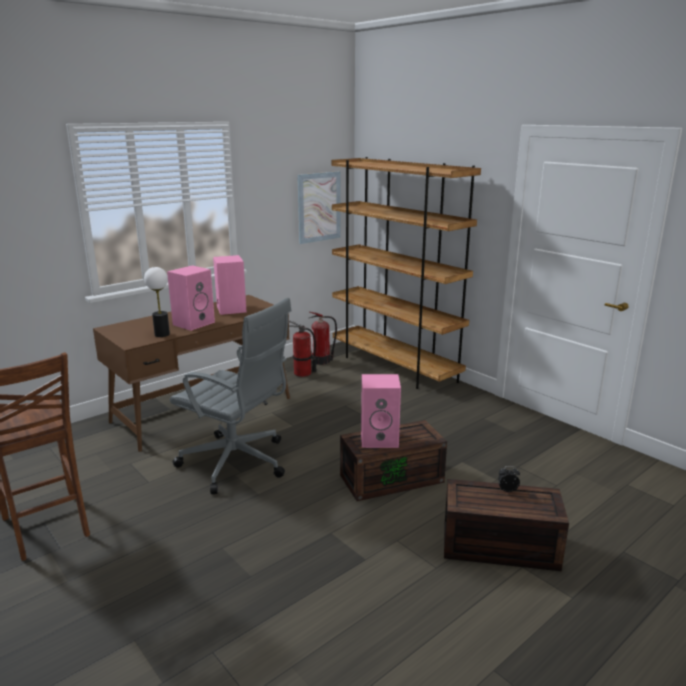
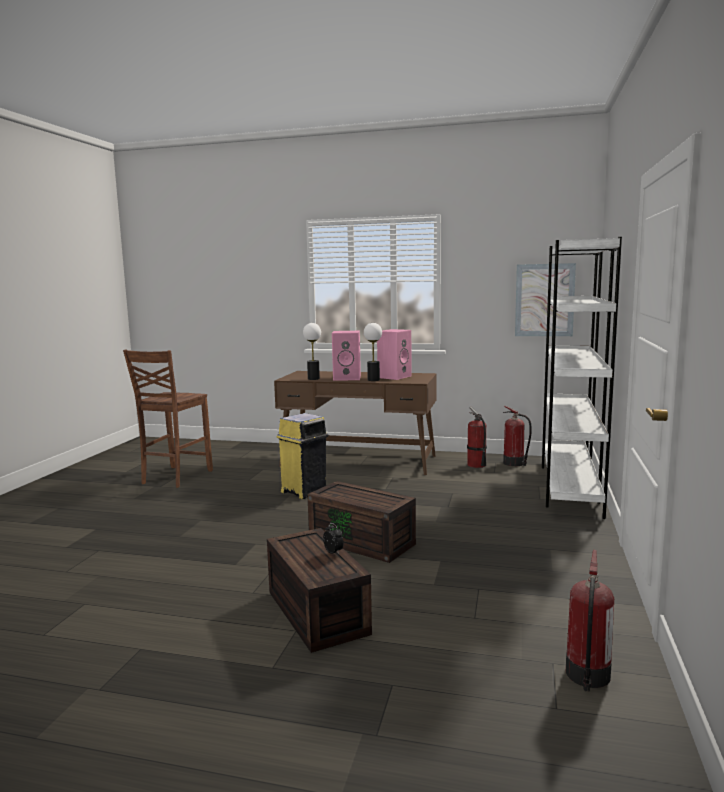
camera: 55 degrees right, 10 degrees down
grey office chair [170,298,292,494] -> yellow trash can [277,413,328,499]
brown bookcase [332,157,481,389] -> white bookcase [542,237,622,519]
pink speaker [361,374,401,448] -> none
none -> table lamp [364,323,382,381]
none -> fire extinguisher [566,550,614,692]

